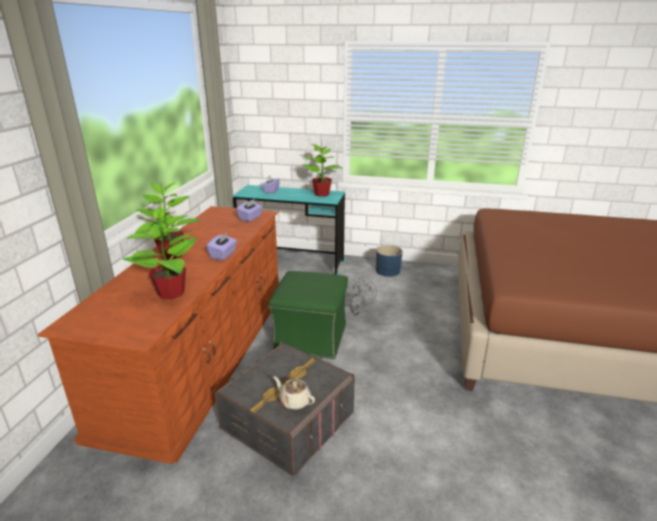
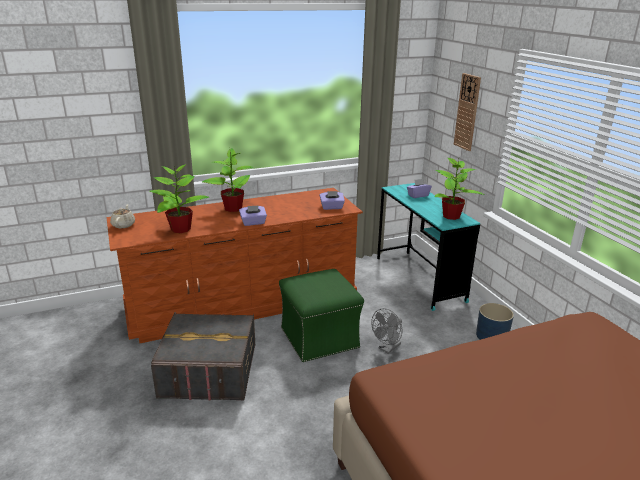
camera: 55 degrees right, 0 degrees up
beige teapot [273,376,315,410] -> beige teapot moved to [110,204,135,228]
none -> wall clock [454,73,481,151]

